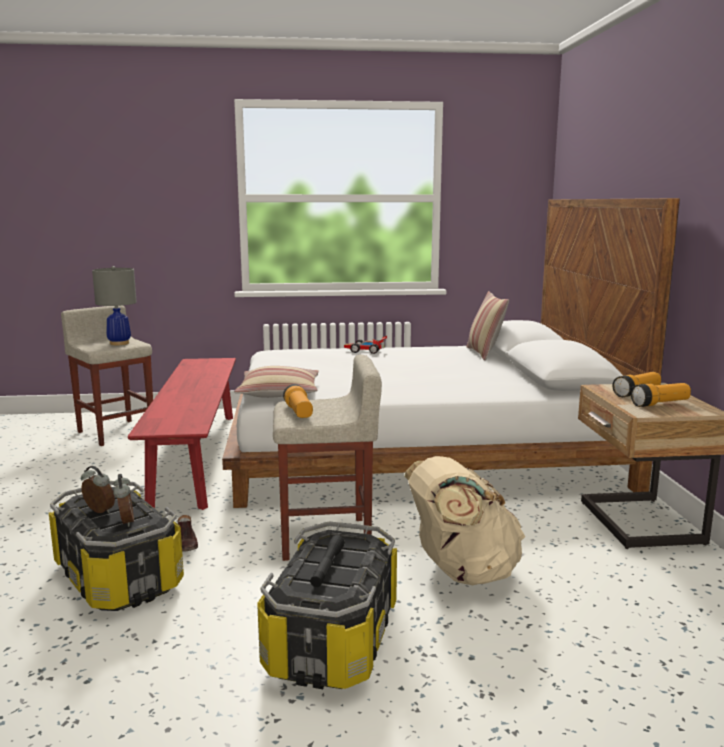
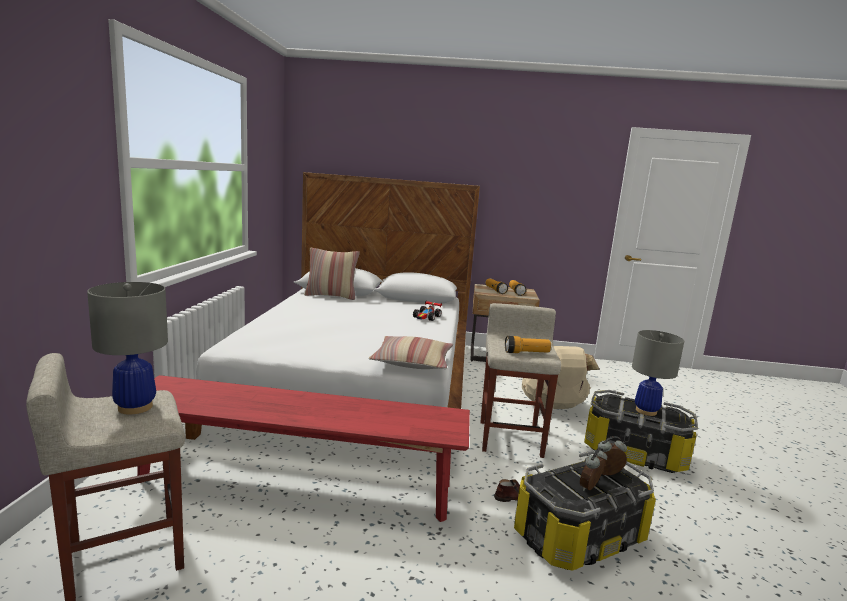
camera: 80 degrees left, 0 degrees up
black flashlight [310,535,345,587] -> grey table lamp [632,330,684,416]
toy car [344,336,387,354] -> toy car moved to [413,300,442,321]

